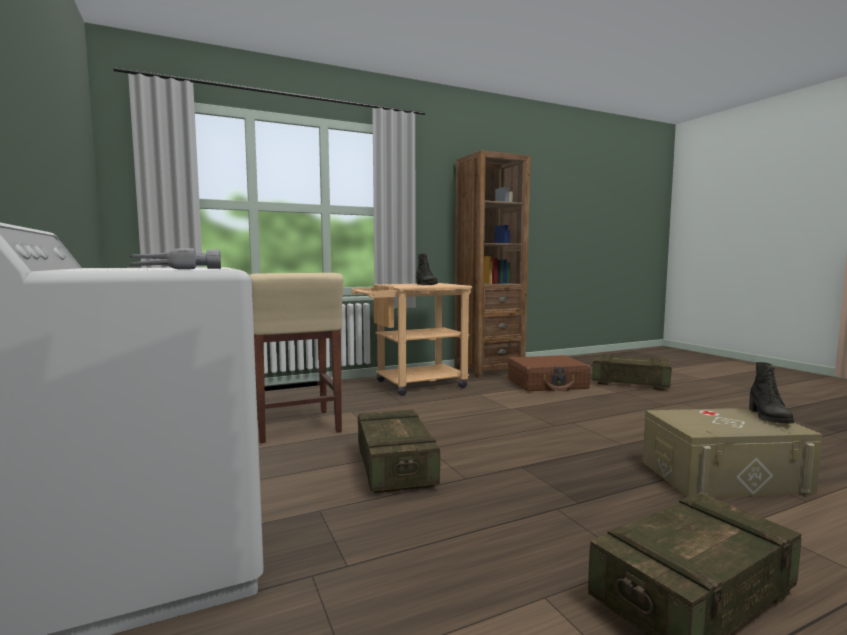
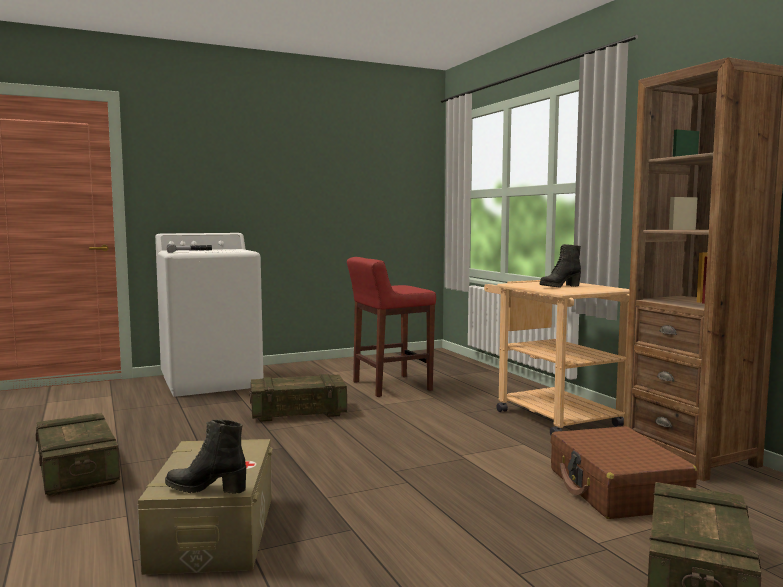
camera: 90 degrees right, 0 degrees up
beige stool [249,273,343,443] -> red stool [347,257,436,397]

